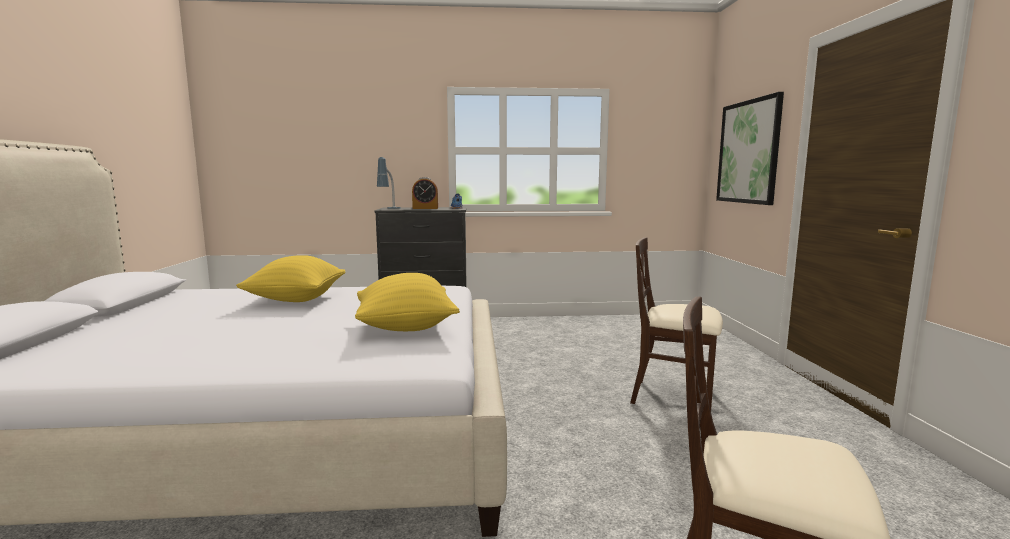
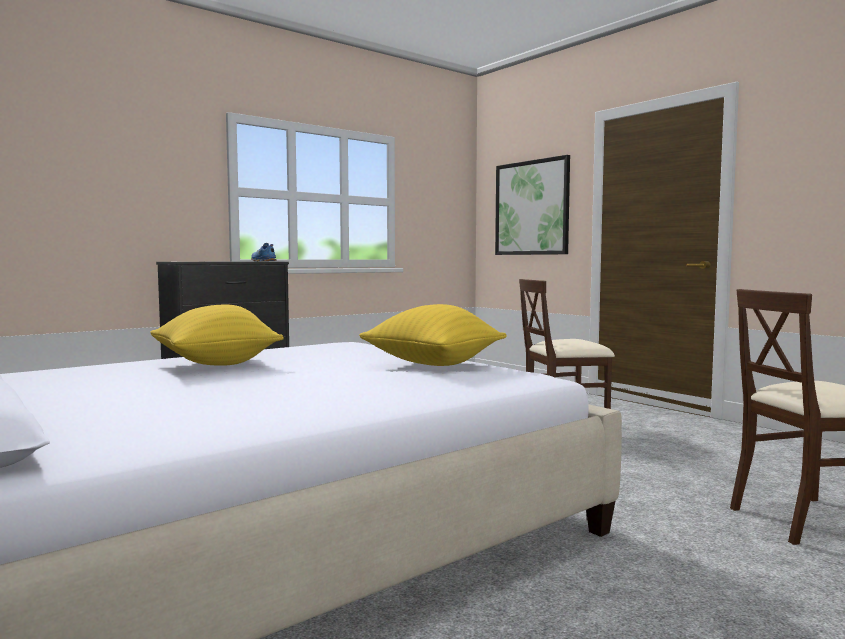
camera: 35 degrees left, 5 degrees down
table lamp [377,157,401,209] -> none
alarm clock [412,177,438,209] -> none

